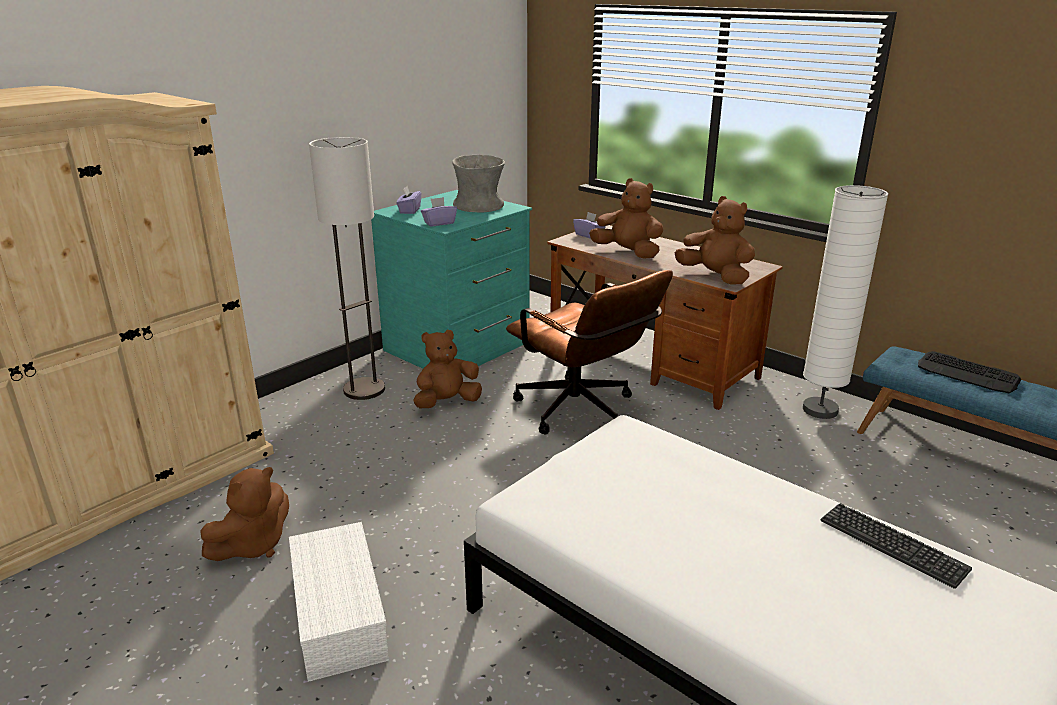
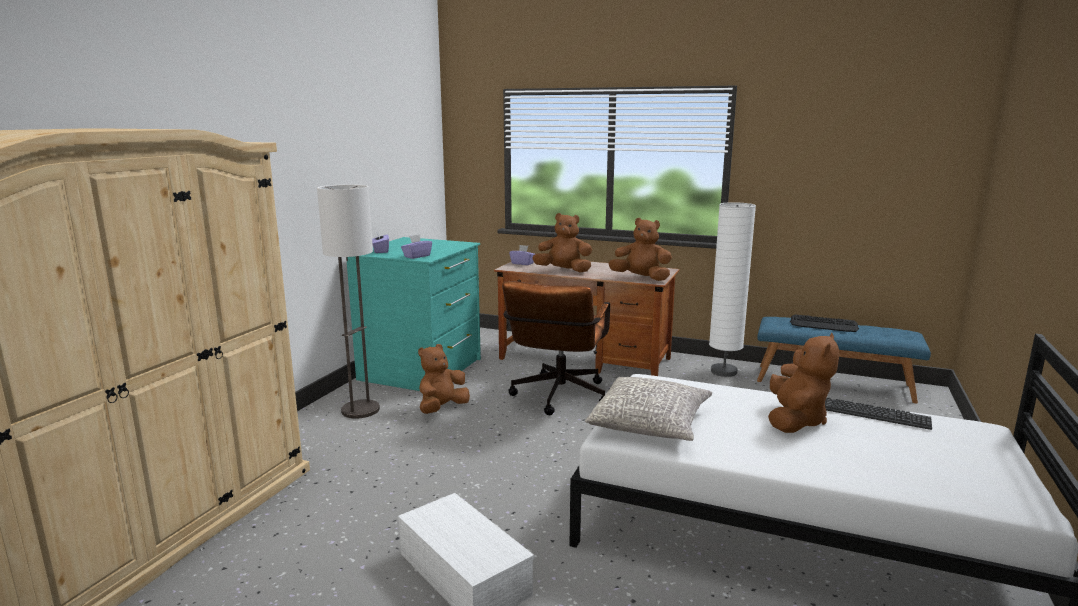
camera: 20 degrees left, 10 degrees down
brown plush toy [200,467,289,561] -> brown plush toy moved to [768,333,839,433]
grey vase [452,155,505,212] -> none
brown office chair [506,270,673,435] -> brown office chair turned 75 degrees clockwise [502,281,610,415]
none -> grey pillow [585,377,712,441]

